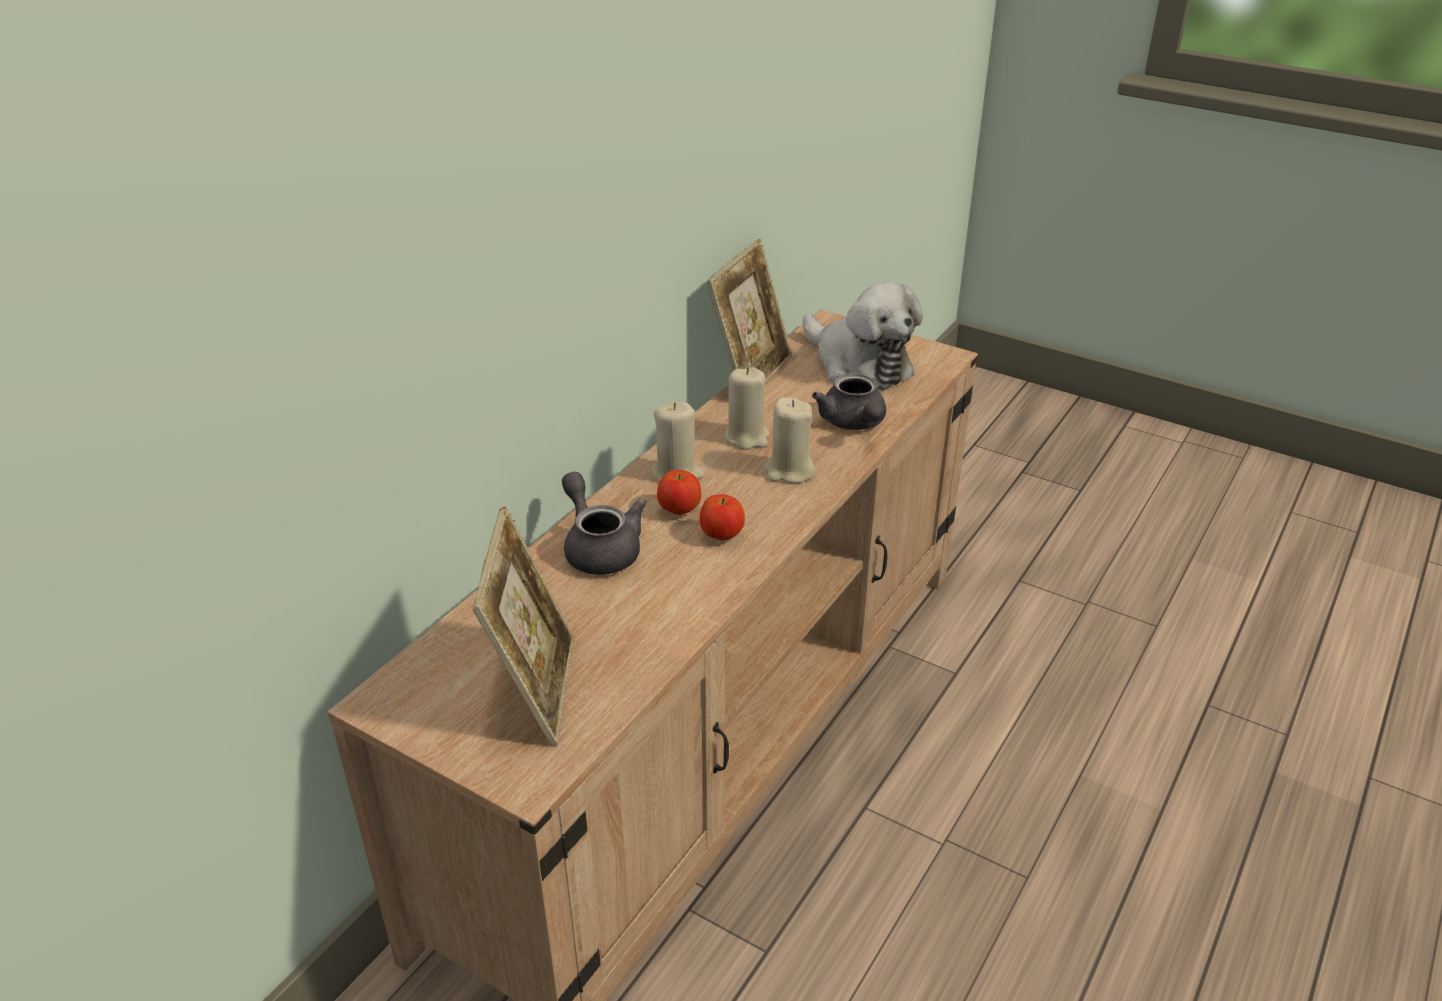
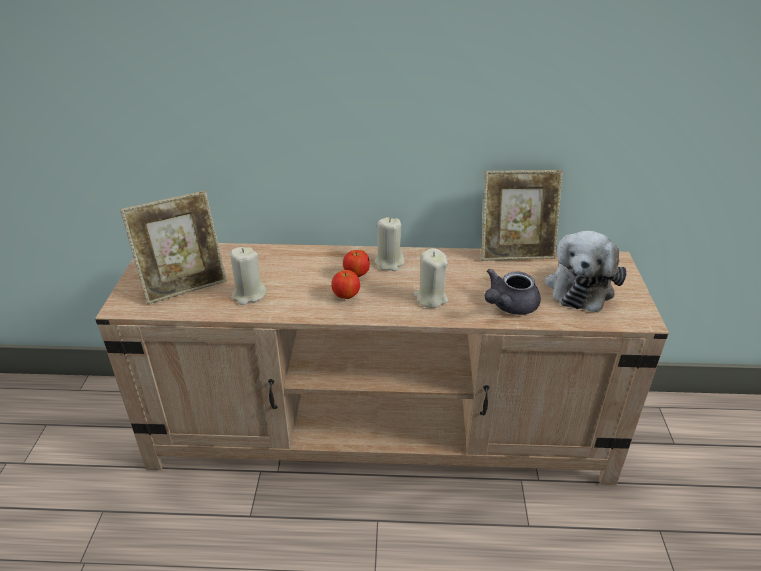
camera: 60 degrees right, 0 degrees up
grey teapot [562,472,647,575] -> none
beige candle [725,367,769,450] -> beige candle moved to [230,247,267,305]

